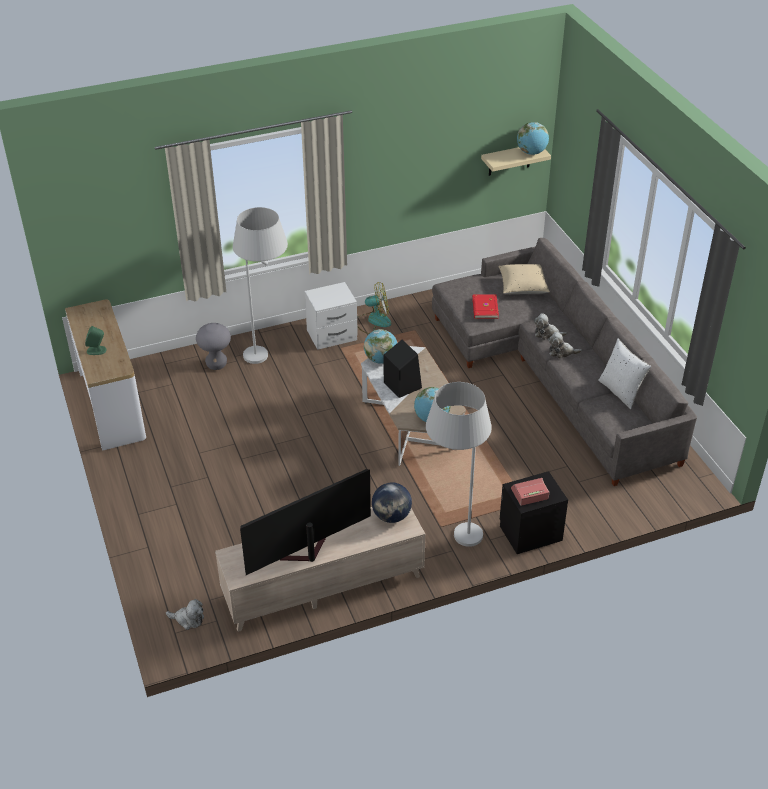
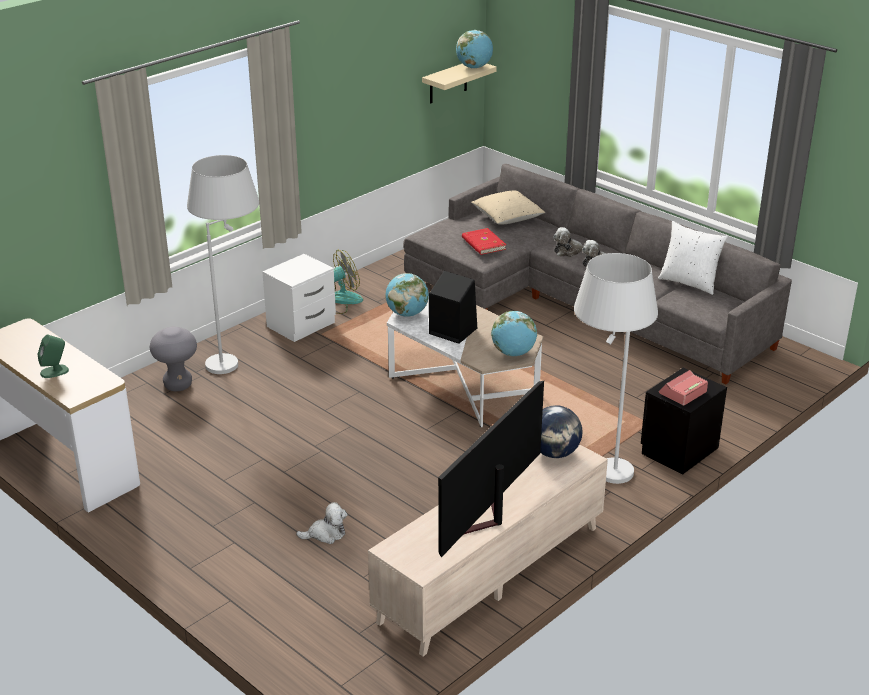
camera: 25 degrees left, 10 degrees down
plush toy [166,599,204,630] -> plush toy moved to [296,502,347,544]

